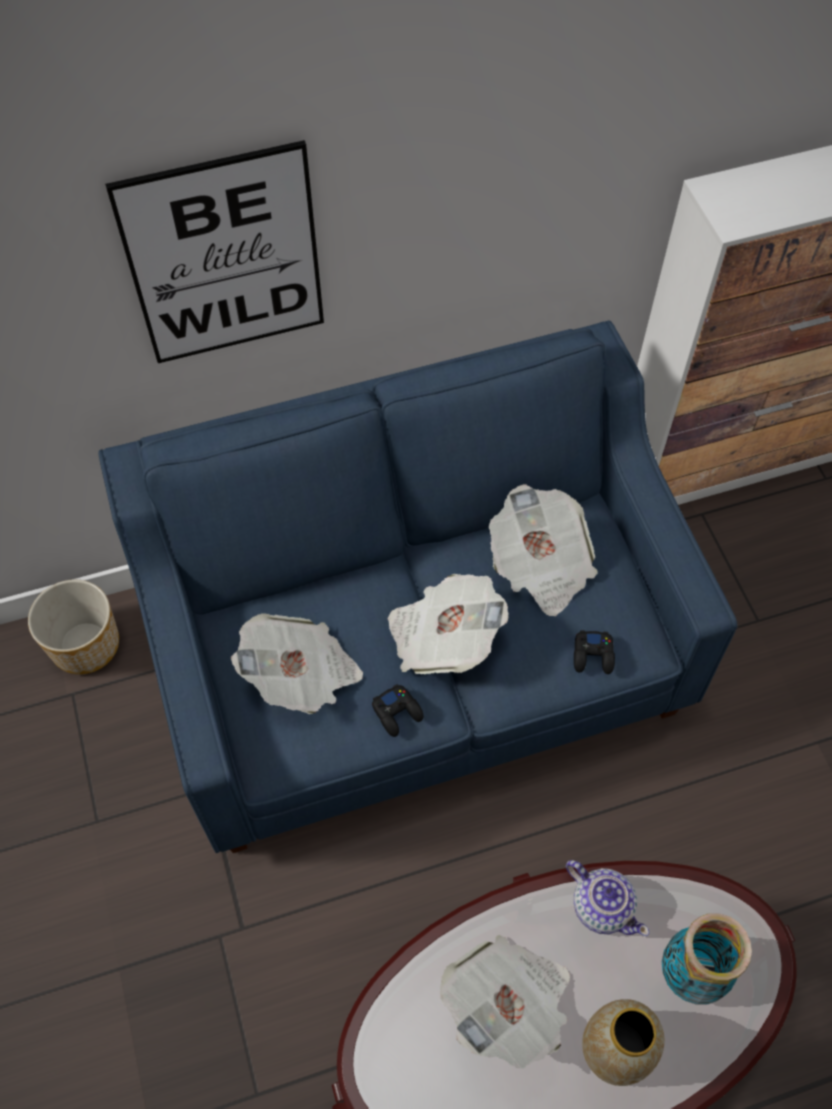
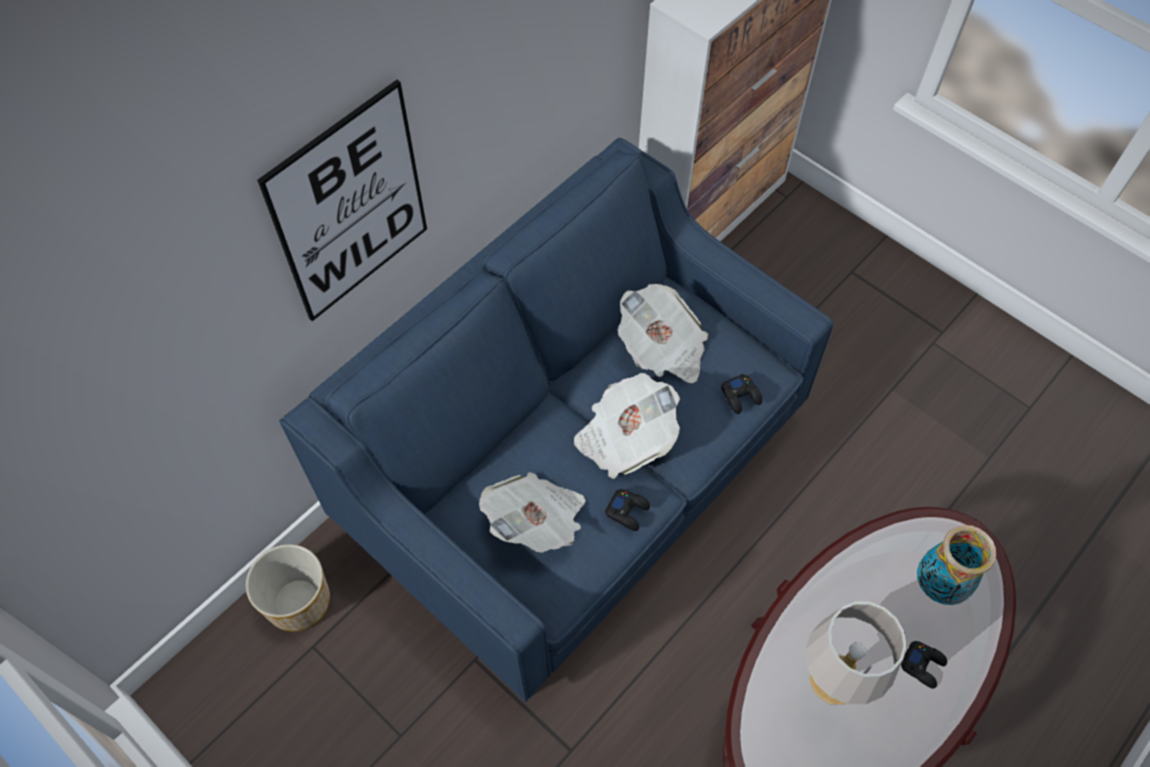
camera: 30 degrees left, 0 degrees up
newspaper [440,935,570,1068] -> grey table lamp [805,602,906,705]
teapot [566,860,649,936] -> none
vase [582,999,664,1086] -> black game controller [901,641,947,689]

